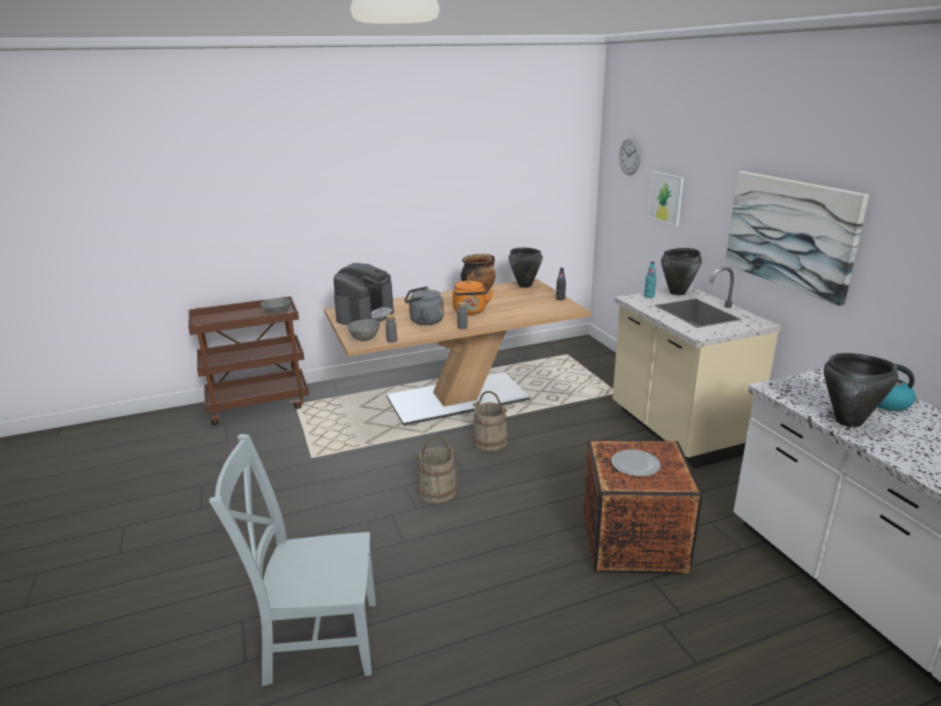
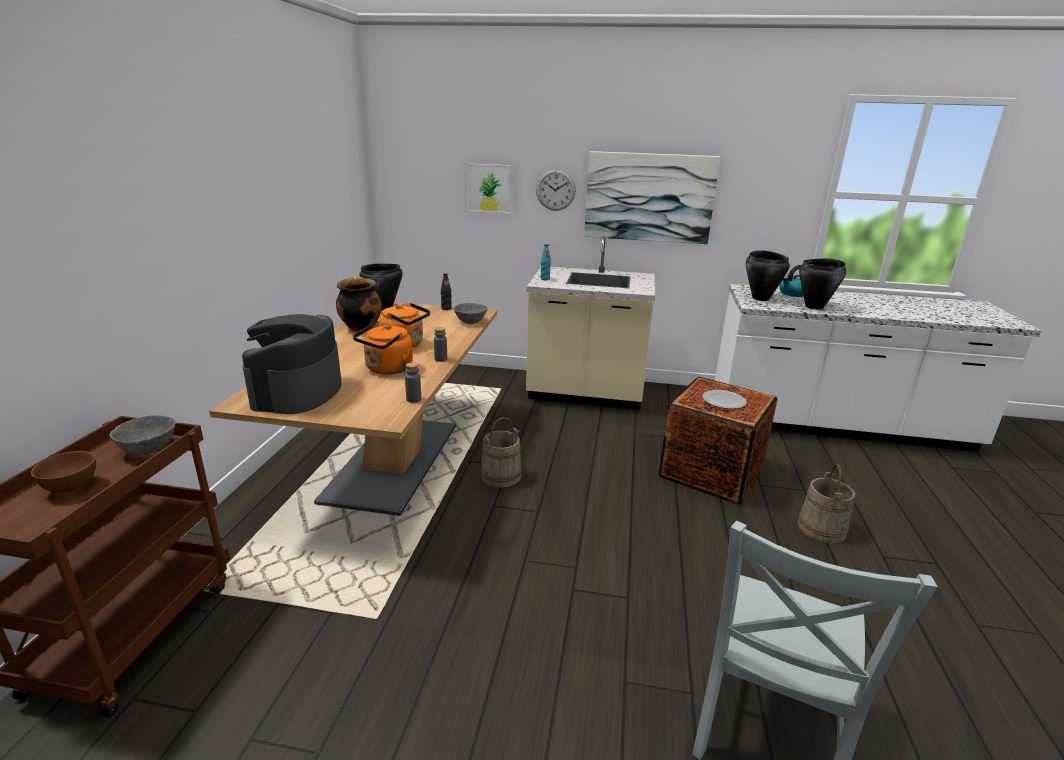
camera: 60 degrees left, 0 degrees up
coffee machine [333,263,394,325] -> coffee machine turned 135 degrees counterclockwise [242,314,342,414]
grey bowl [347,319,380,341] -> grey bowl moved to [454,303,488,324]
grey kettle [404,286,444,325] -> orange kettle [353,324,413,375]
beige bucket [415,436,457,503] -> beige bucket moved to [797,464,855,543]
wall clock [619,137,641,175] -> wall clock moved to [536,169,576,211]
black cooking pot [661,248,702,295] -> black cooking pot moved to [746,250,790,301]
none -> brown bowl [31,451,96,493]

